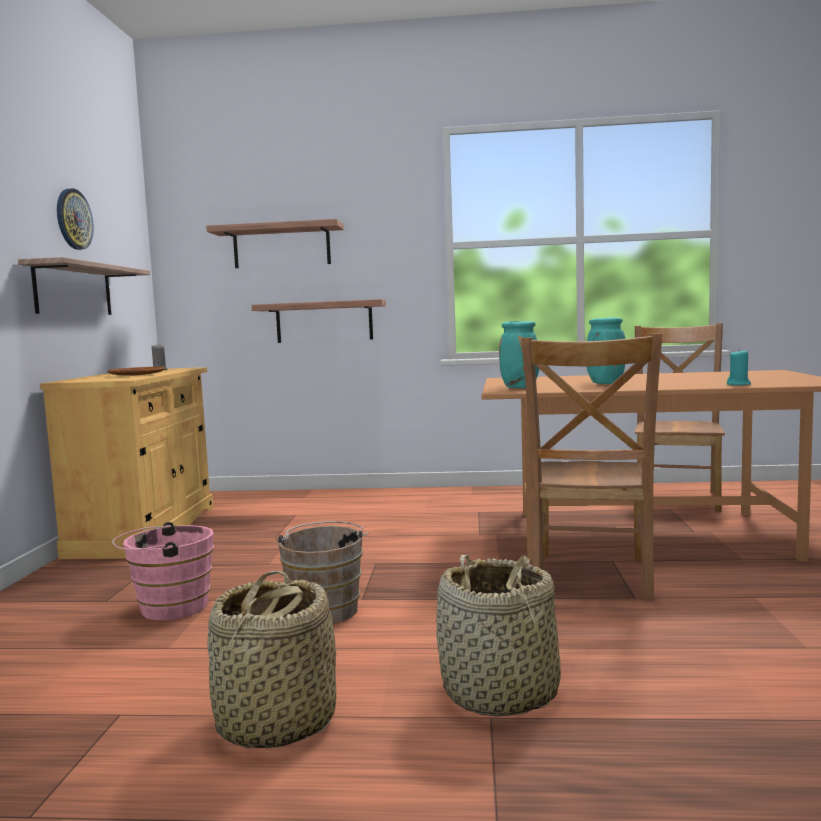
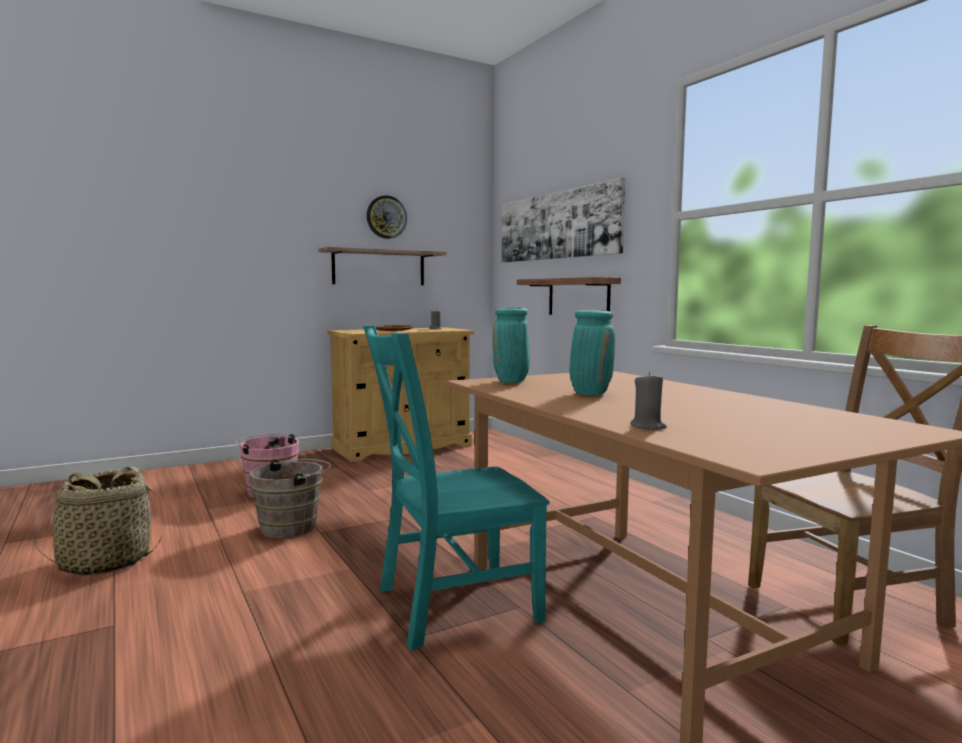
camera: 55 degrees right, 0 degrees up
shelf [206,219,344,268] -> picture [501,178,625,263]
basket [436,555,561,716] -> none
brown chair [521,334,662,601] -> turquoise chair [363,325,549,650]
turquoise candle [727,349,751,385] -> grey candle [630,372,667,430]

